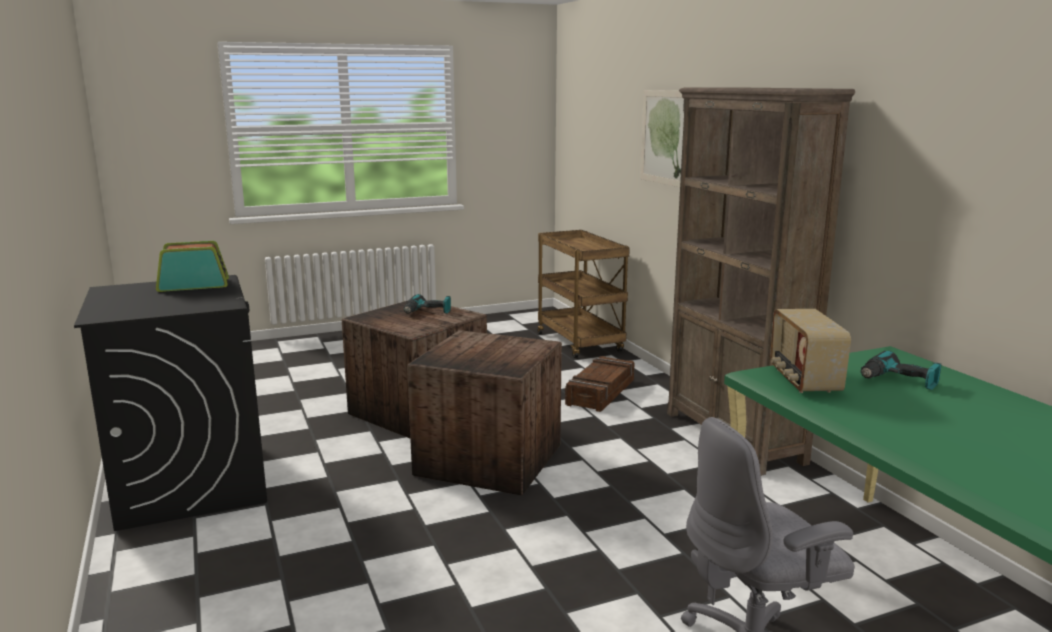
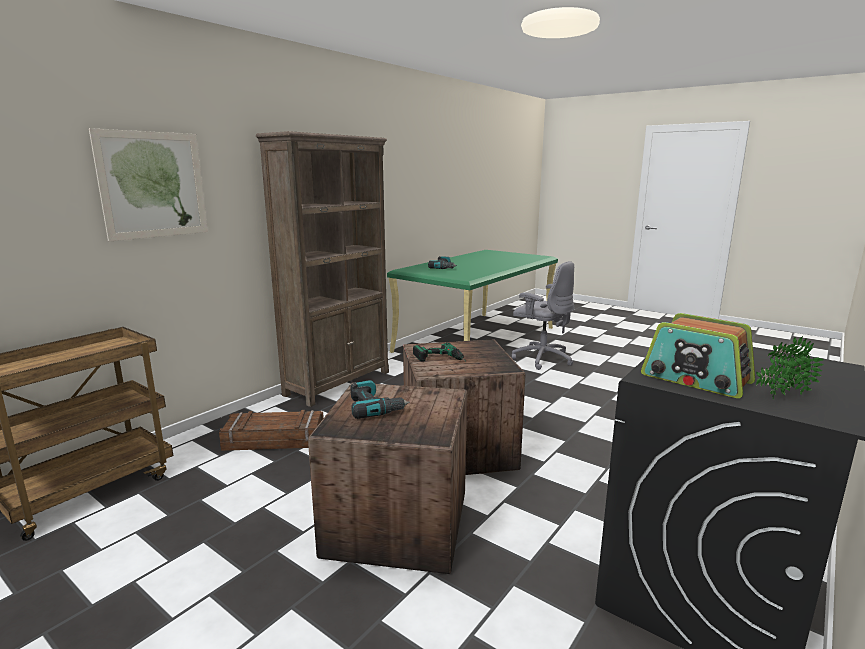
camera: 120 degrees left, 0 degrees up
radio [770,309,851,393] -> none
none -> power drill [413,342,465,361]
none -> potted plant [756,336,823,400]

